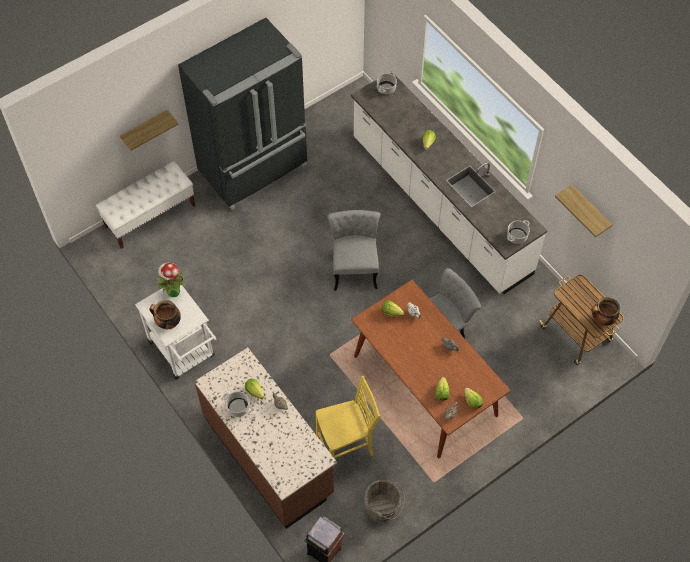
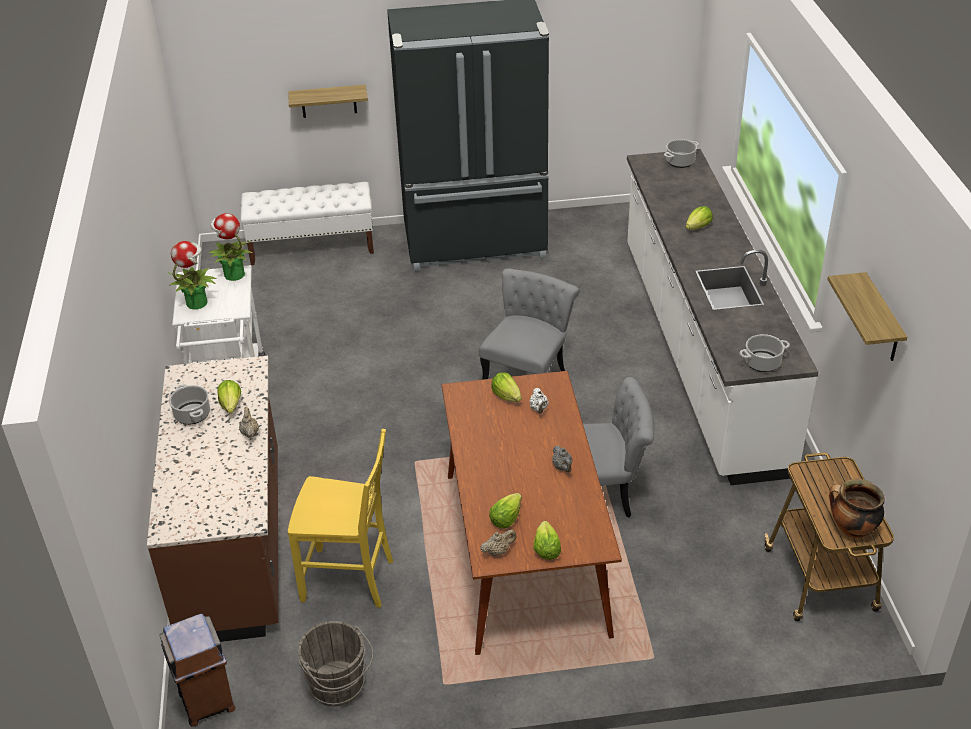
camera: 30 degrees right, 20 degrees down
cooking pot [149,300,181,329] -> potted plant [168,241,216,310]

